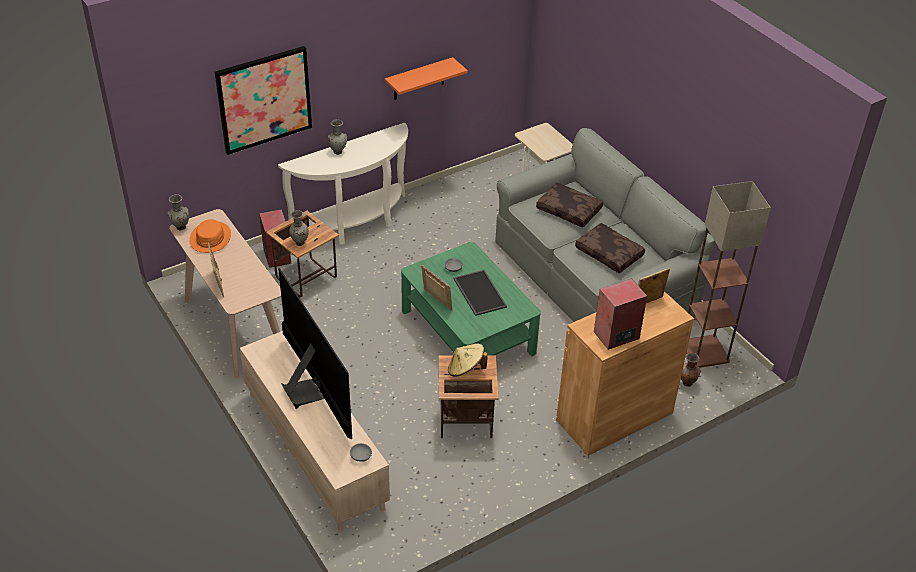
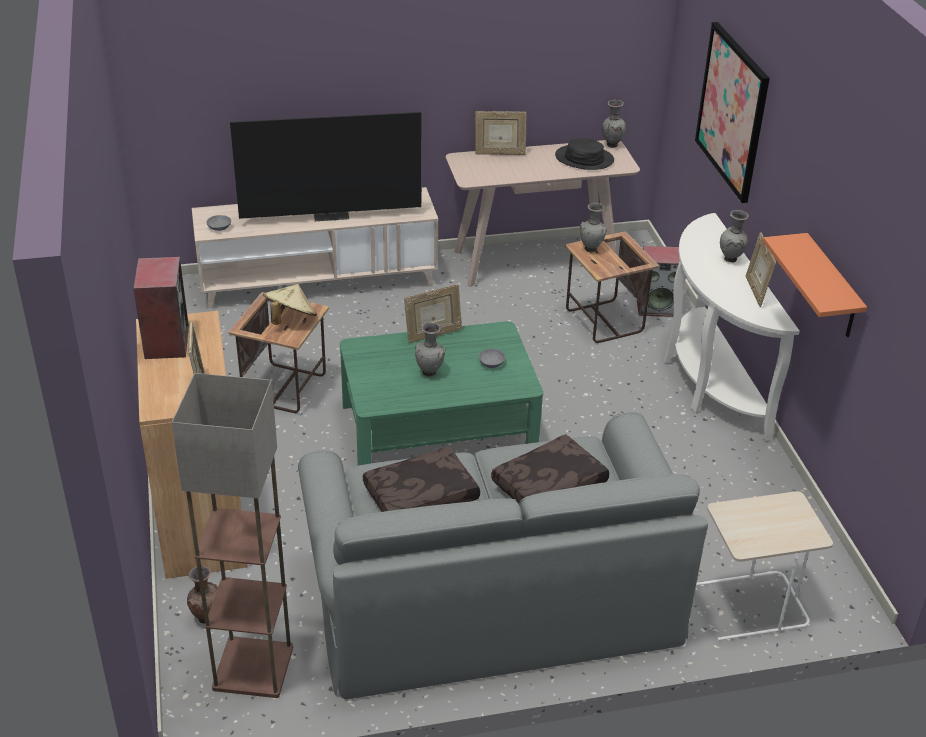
camera: 110 degrees right, 5 degrees down
orange hat [189,219,231,253] -> black hat [555,138,614,170]
tray [453,270,507,316] -> grey vase [415,322,445,377]
none -> picture frame [746,232,776,307]

